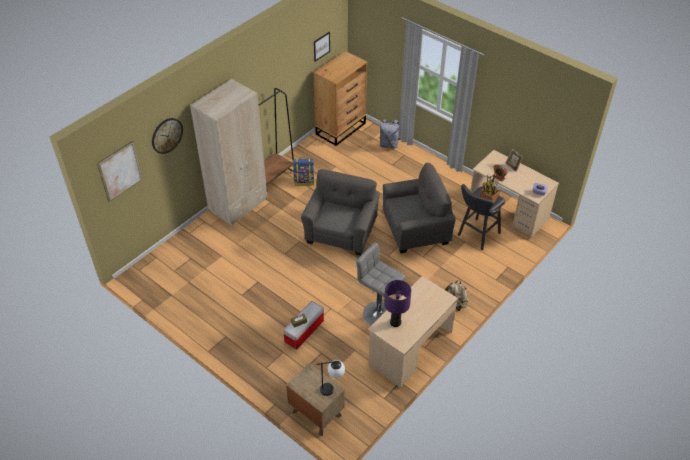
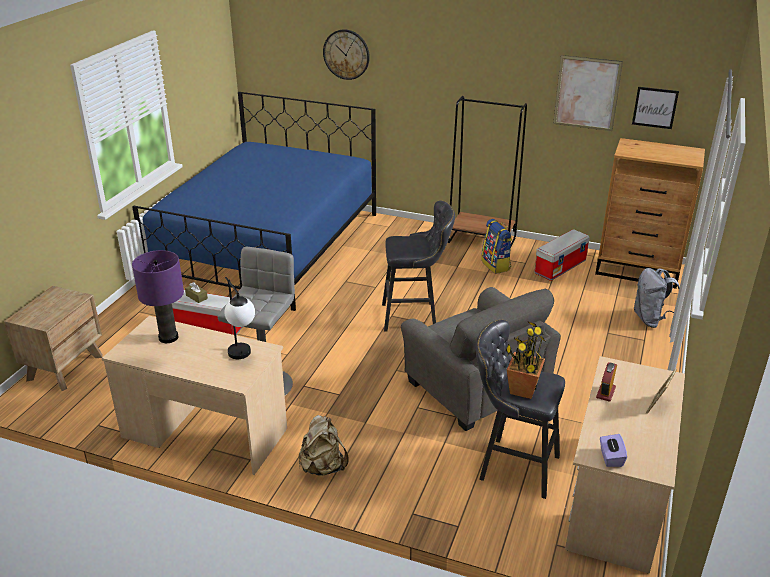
camera: 70 degrees right, 15 degrees down
picture [97,141,143,202] -> picture moved to [553,55,623,131]
beige wardrobe [190,79,267,226] -> none
grey armchair [301,169,380,256] -> black stool [382,200,455,331]
table lamp [317,360,345,396] -> table lamp moved to [224,277,255,359]
none -> blue bed [132,92,376,311]
none -> storage box [534,229,590,281]

